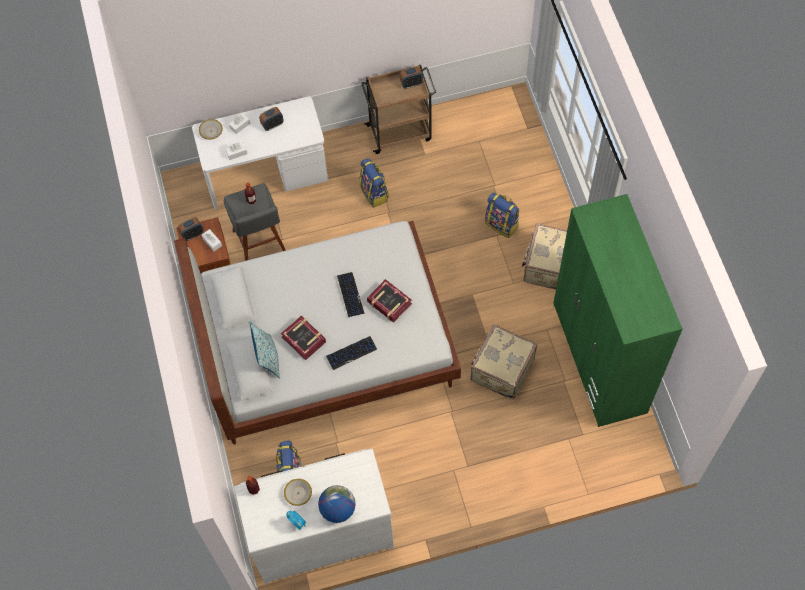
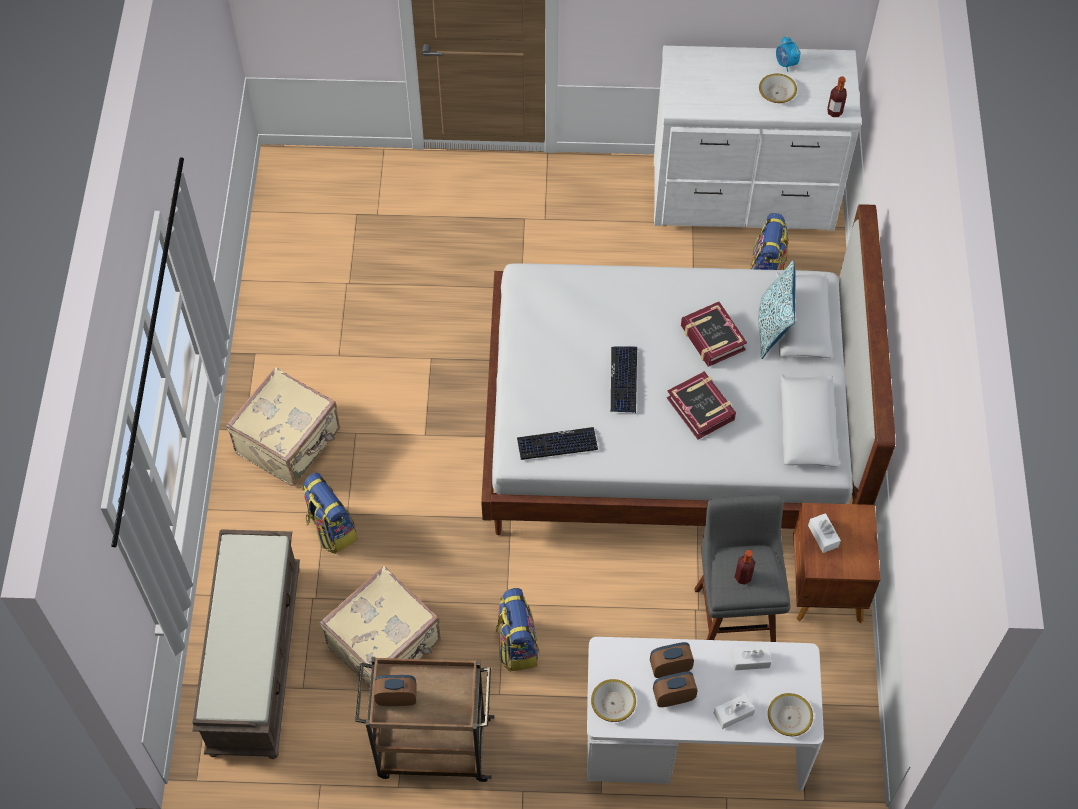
camera: 165 degrees left, 5 degrees down
alarm clock [178,217,203,241] -> alarm clock moved to [650,642,694,678]
globe [318,485,355,523] -> none
keyboard [326,336,377,370] -> keyboard moved to [517,427,598,460]
book [367,279,412,323] -> book moved to [667,371,736,440]
beige suitcase [470,324,537,399] -> beige suitcase moved to [320,566,441,687]
green wardrobe [553,194,683,427] -> none
none -> brown bench [192,529,300,759]
none -> bowl [591,679,636,722]

